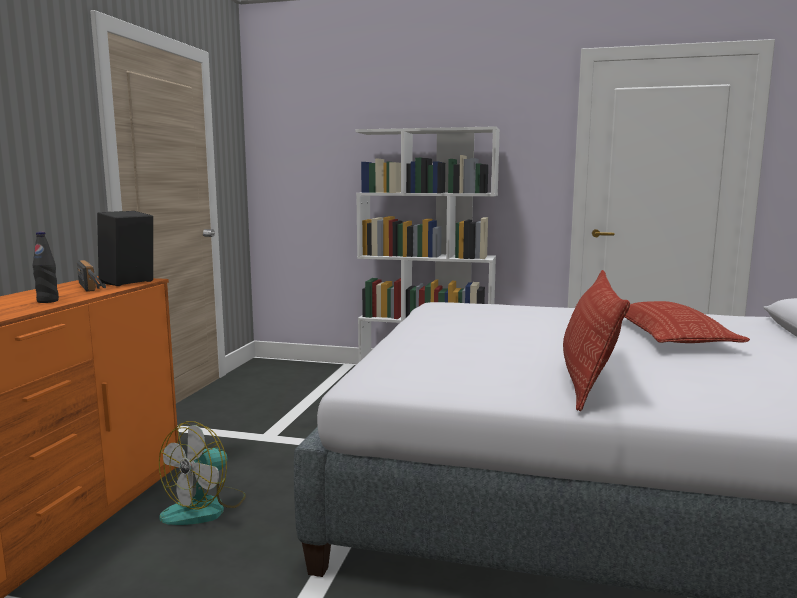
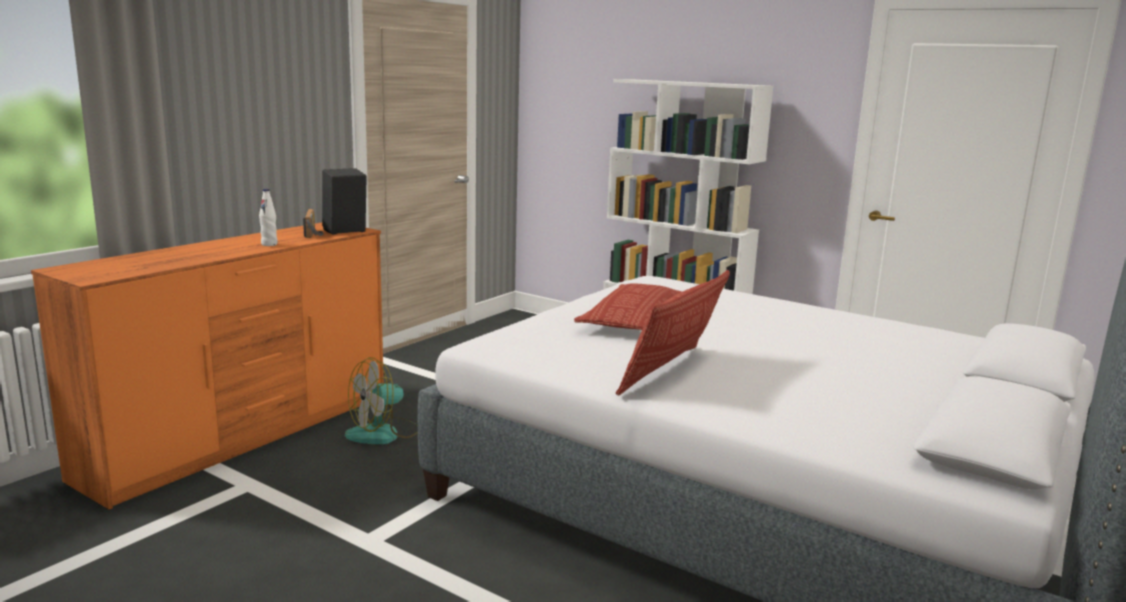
camera: 20 degrees right, 5 degrees up
black bottle [33,232,59,303] -> white bottle [259,189,277,246]
pillow [624,301,750,343] -> pillow moved to [574,283,682,330]

